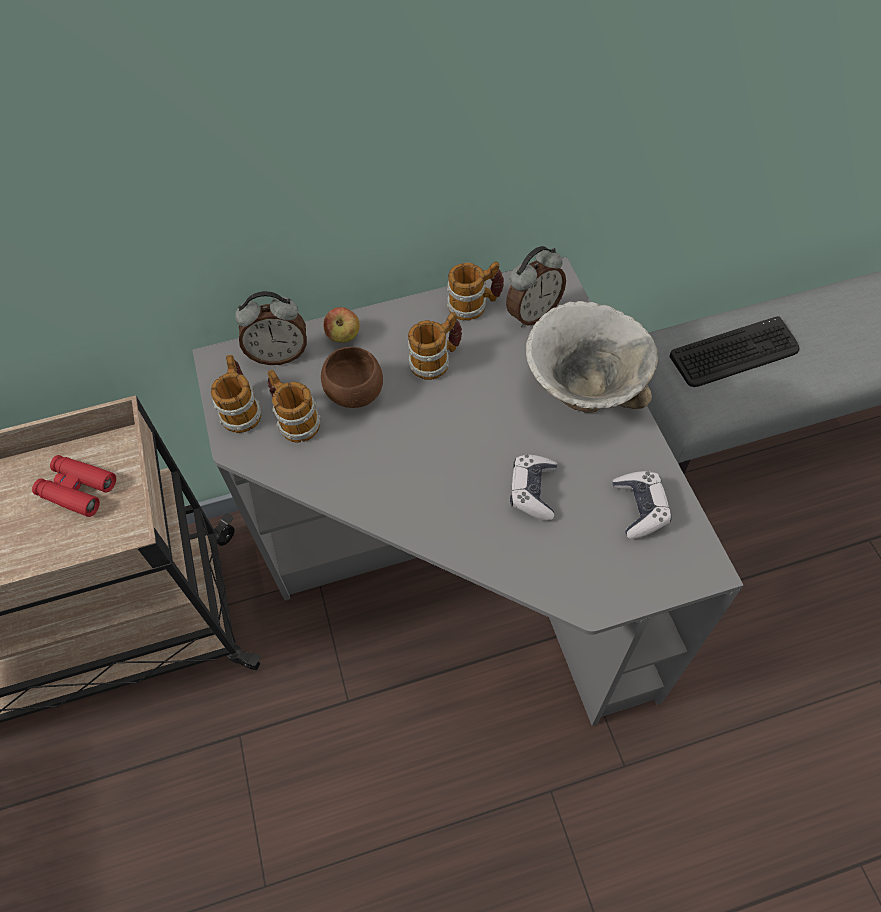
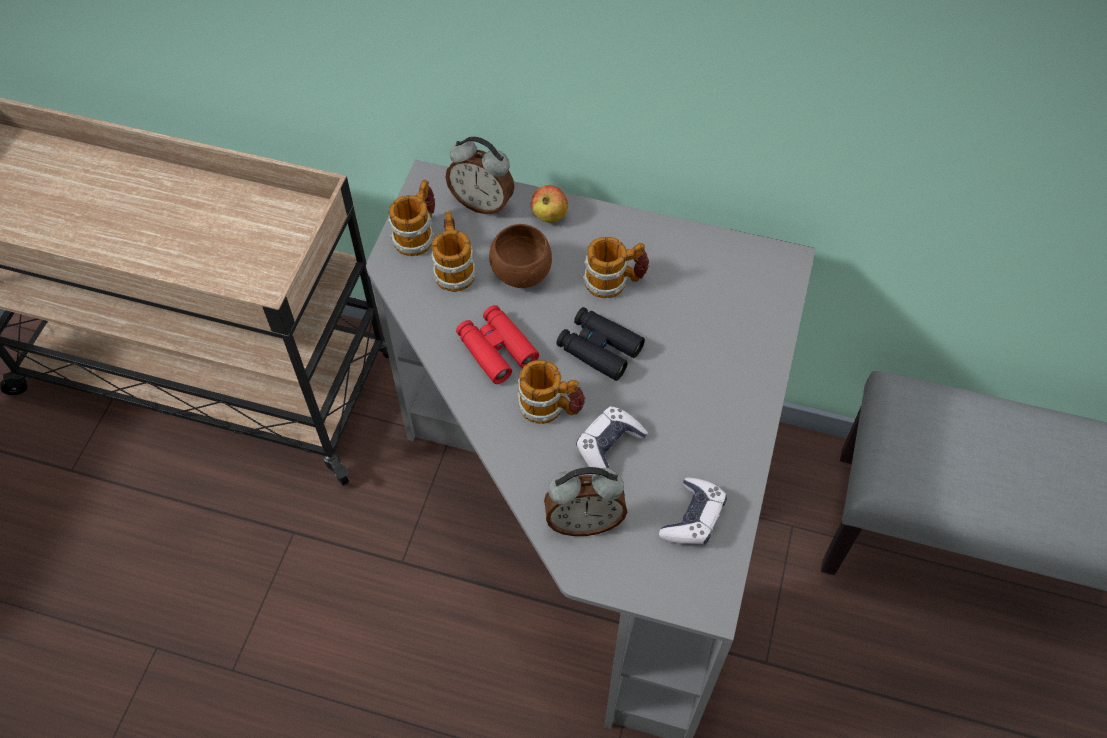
camera: 30 degrees right, 0 degrees up
red binoculars [32,455,116,517] -> red binoculars moved to [456,305,539,384]
mug [447,261,504,321] -> mug moved to [518,360,585,424]
alarm clock [506,246,566,327] -> alarm clock moved to [544,467,627,536]
bowl [526,301,658,413] -> none
keyboard [670,316,799,387] -> none
none -> black binoculars [556,307,645,381]

